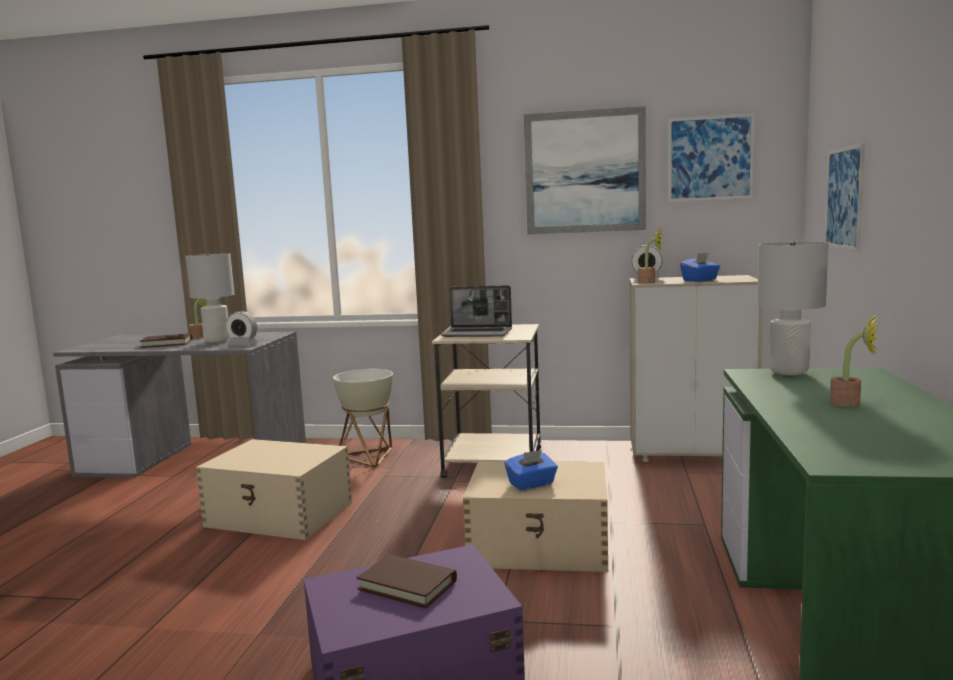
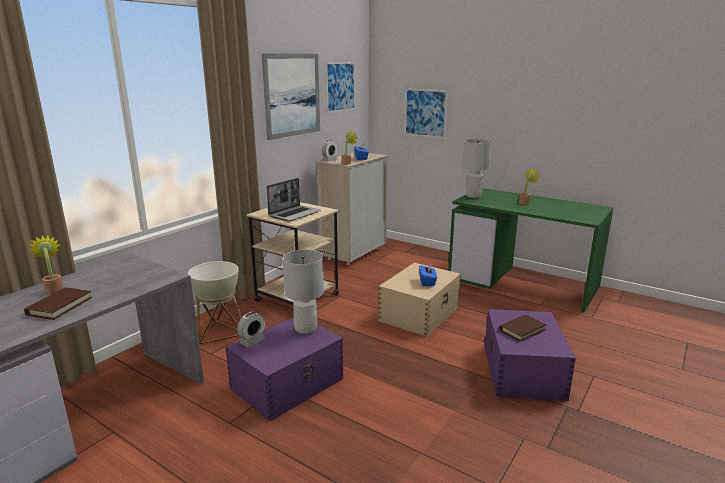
camera: 65 degrees left, 10 degrees up
grey table lamp [185,253,235,343] -> grey table lamp moved to [283,250,324,334]
beige storage box [196,439,352,540] -> purple storage box [226,318,343,421]
alarm clock [226,311,258,345] -> alarm clock moved to [237,312,265,347]

